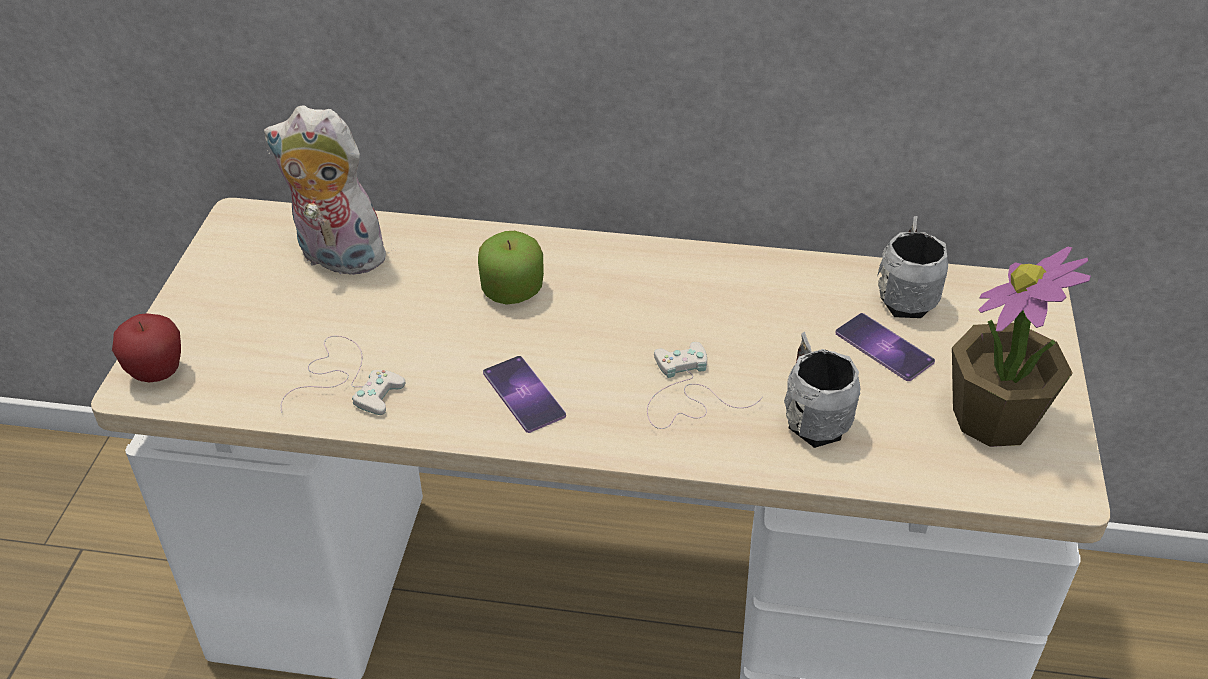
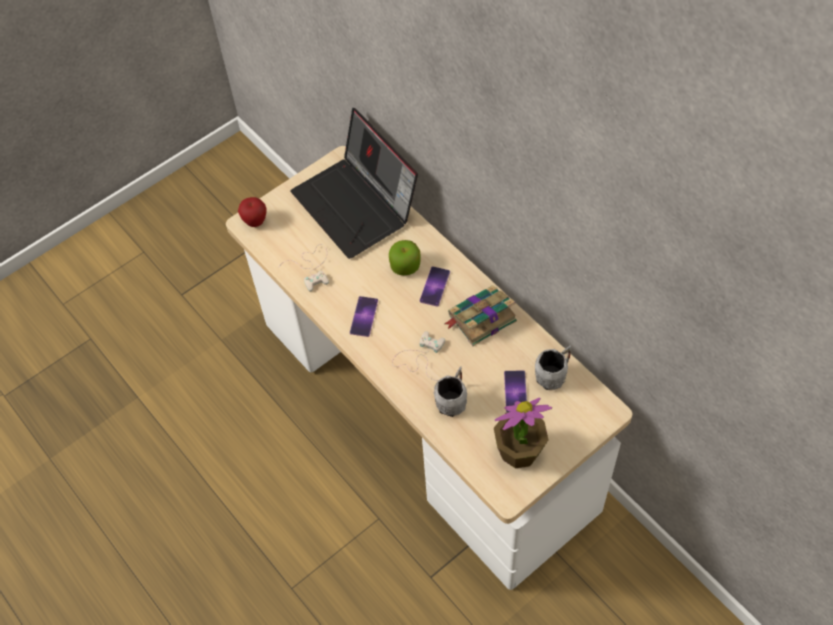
camera: 45 degrees right, 15 degrees up
plush toy [264,105,392,279] -> laptop [290,108,418,259]
none -> phone [420,266,450,307]
none -> book [444,285,517,346]

